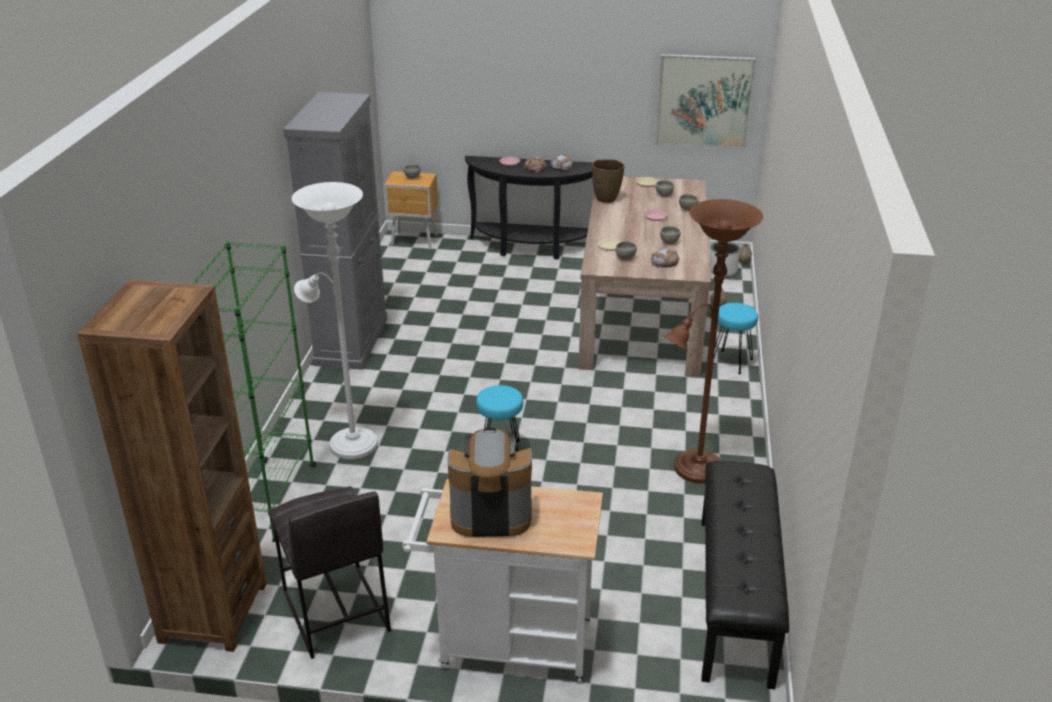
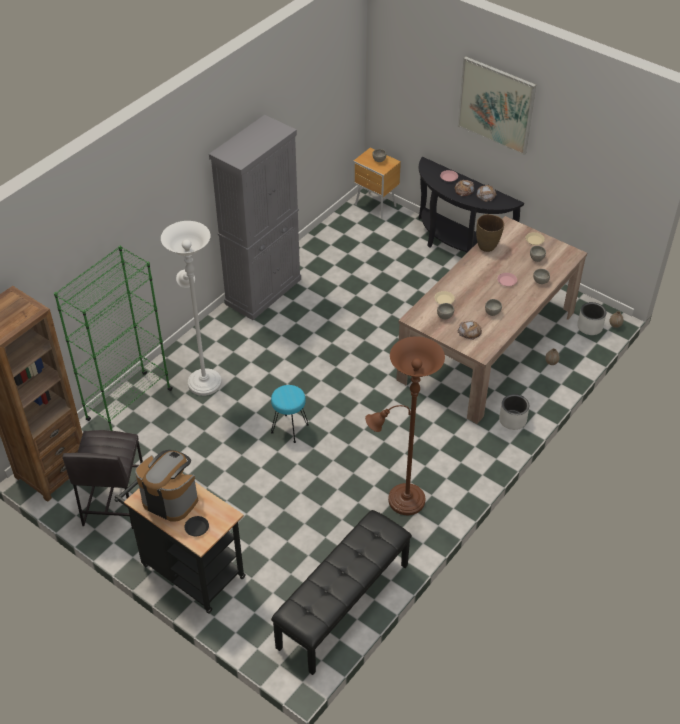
camera: 30 degrees right, 15 degrees up
white cart [402,479,603,682] -> black cart [114,473,246,614]
picture [655,54,756,149] -> picture moved to [457,57,536,155]
turquoise stool [714,303,758,374] -> white planter [499,394,529,430]
none -> black plate [184,516,209,536]

